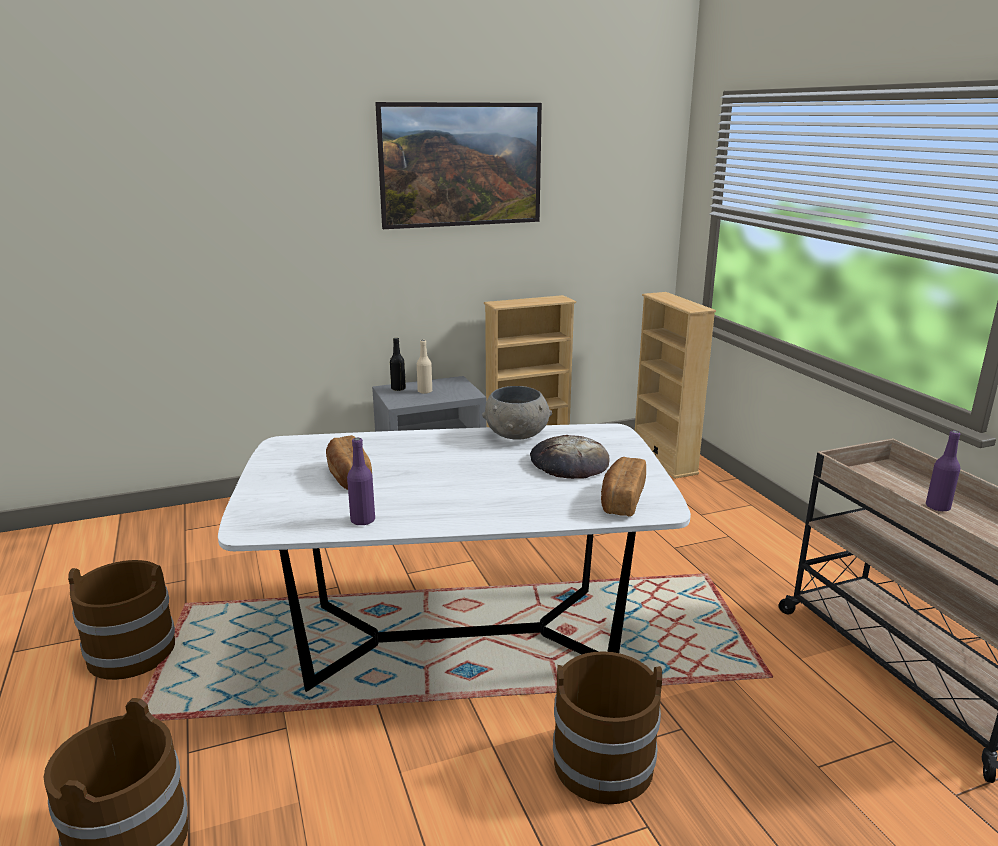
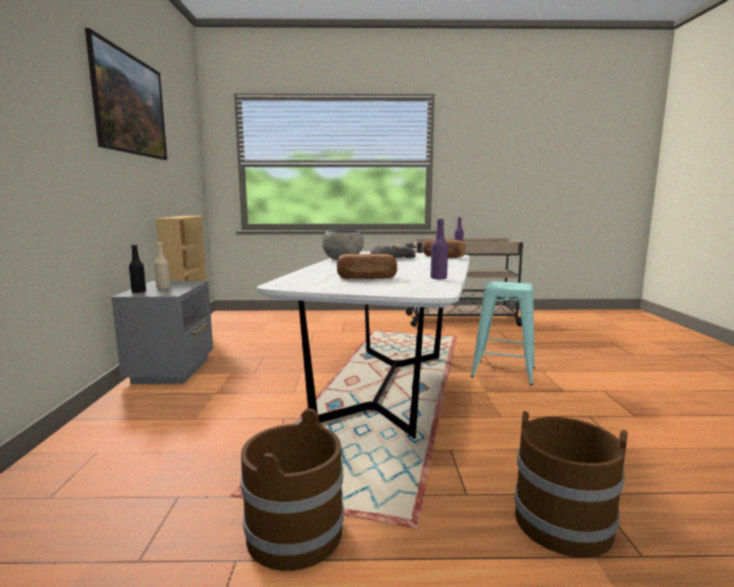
camera: 70 degrees left, 10 degrees down
brown bucket [553,651,662,804] -> turquoise stool [471,281,535,385]
beige bookcase [635,292,716,479] -> none

